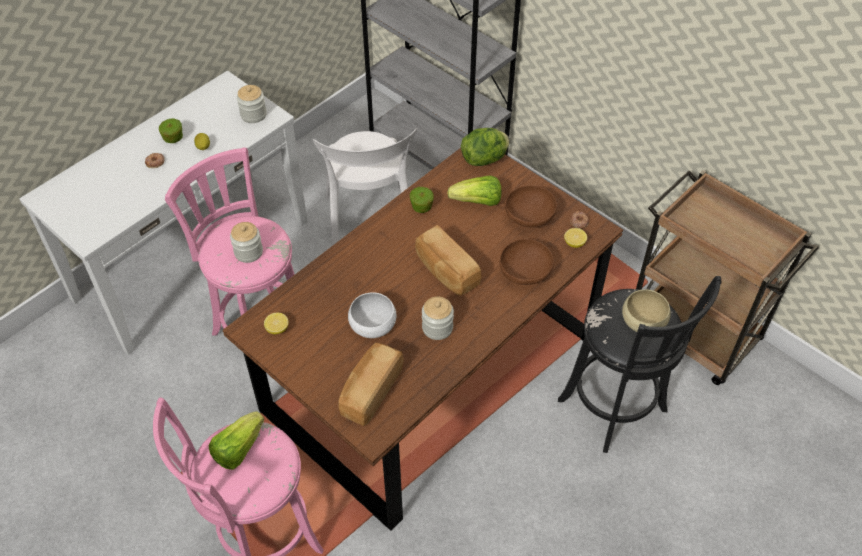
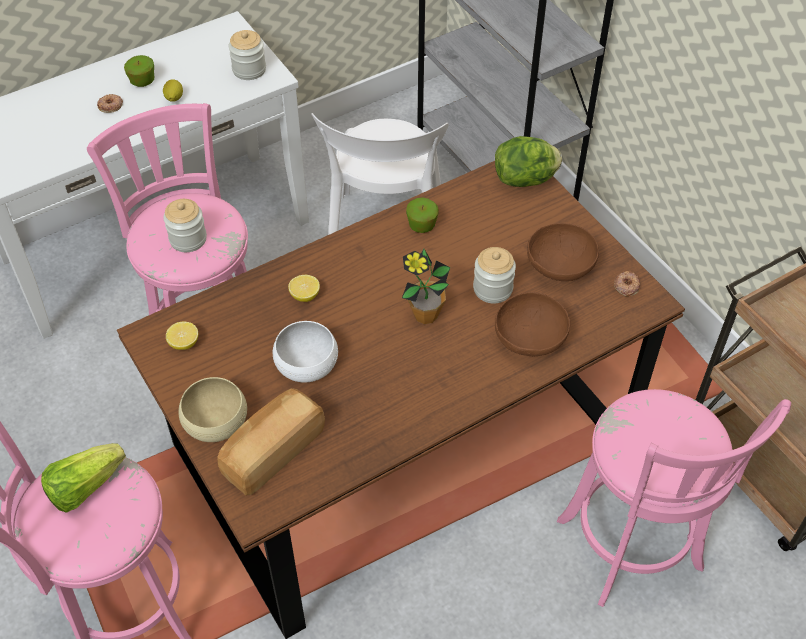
camera: 15 degrees right, 0 degrees up
bread [415,225,481,296] -> potted plant [402,249,450,324]
jar [422,297,454,340] -> jar moved to [473,247,516,304]
lettuce [447,176,501,206] -> none
black stool [558,276,721,453] -> pink stool [557,389,791,607]
lemon [564,228,587,248] -> lemon moved to [288,275,320,302]
beige bowl [622,289,671,332] -> beige bowl moved to [178,377,247,442]

